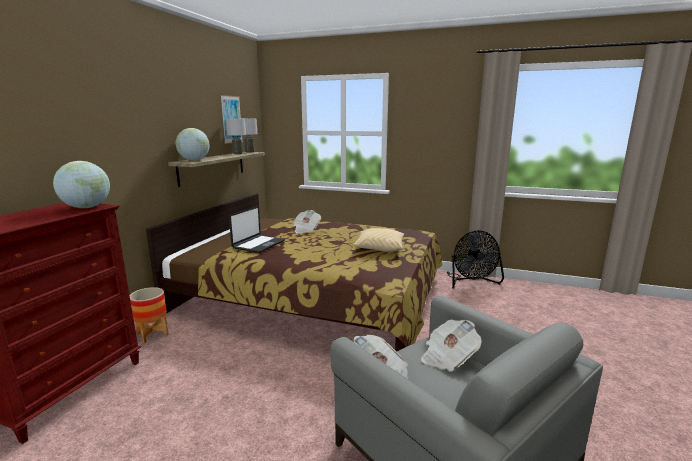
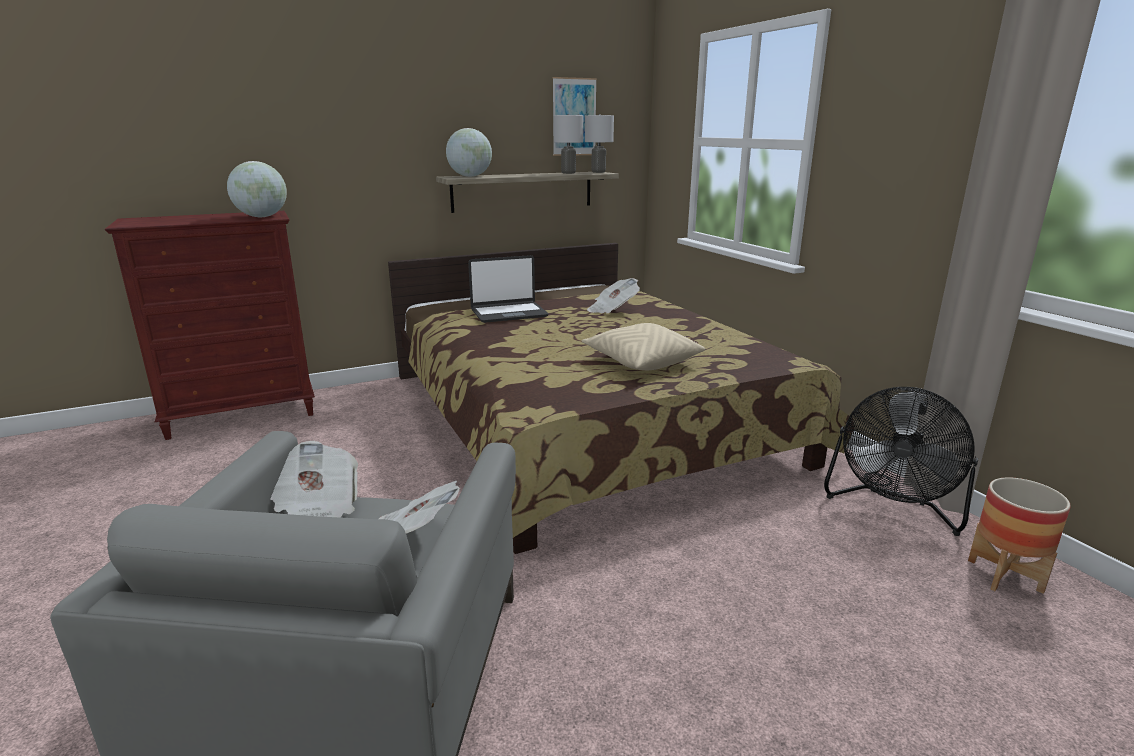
camera: 45 degrees right, 5 degrees up
planter [130,287,169,343] -> planter moved to [968,478,1070,594]

